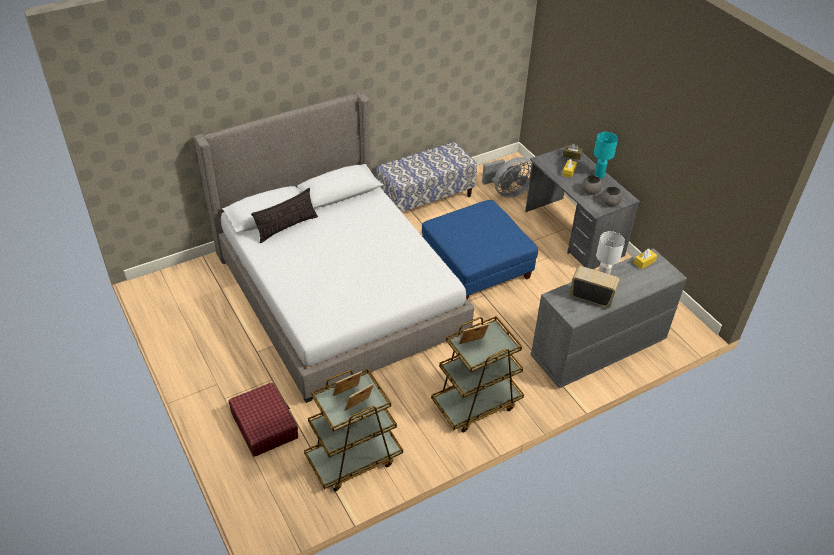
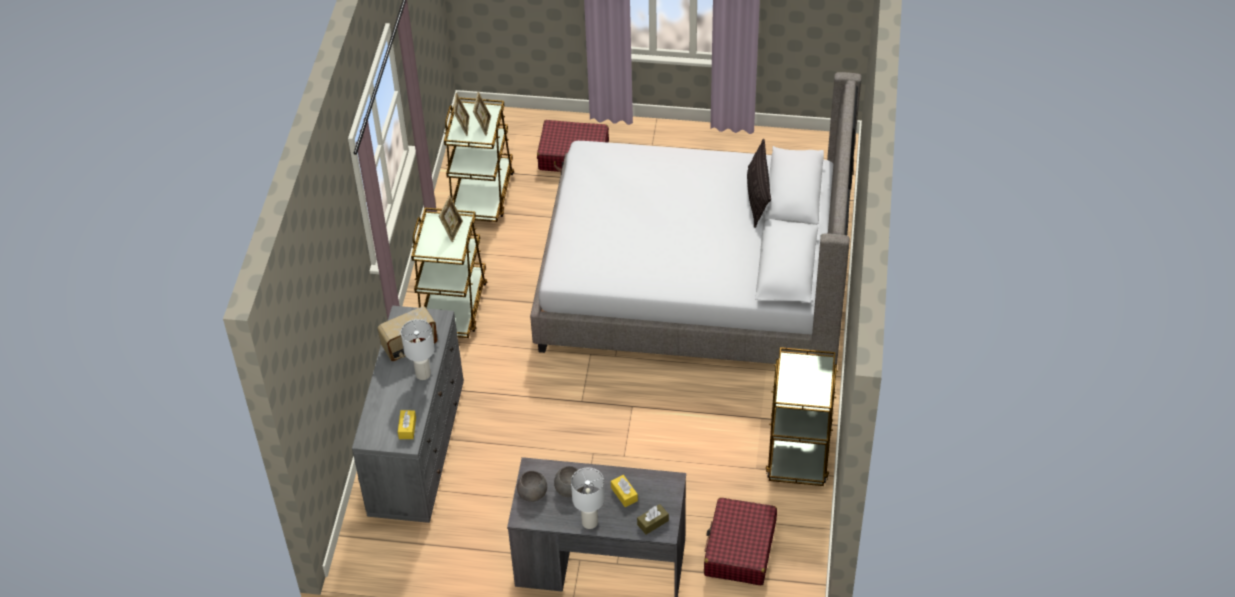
camera: 130 degrees right, 5 degrees up
bench [376,142,477,212] -> brown cart [766,347,838,486]
blue ottoman [422,200,538,300] -> none
grey fan [482,157,532,198] -> red suitcase [704,497,777,585]
turquoise table lamp [594,132,618,178] -> white table lamp [571,468,605,529]

